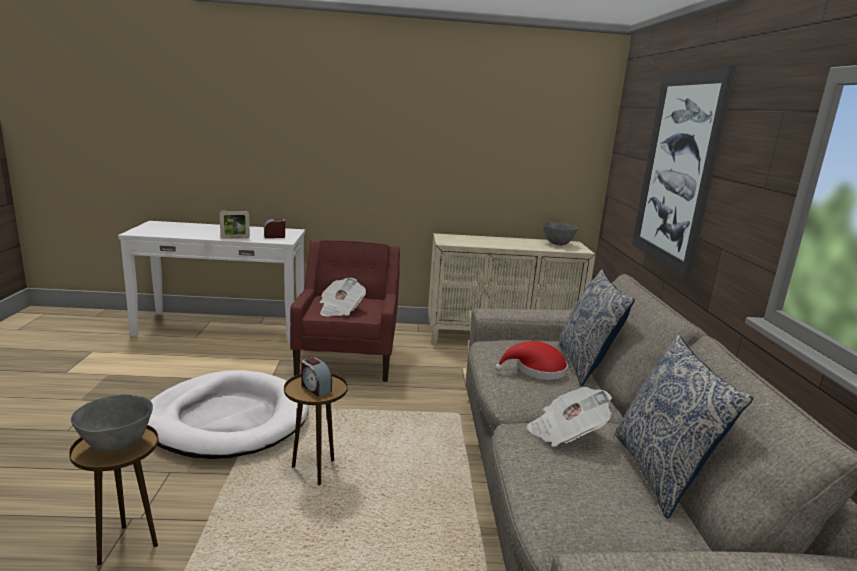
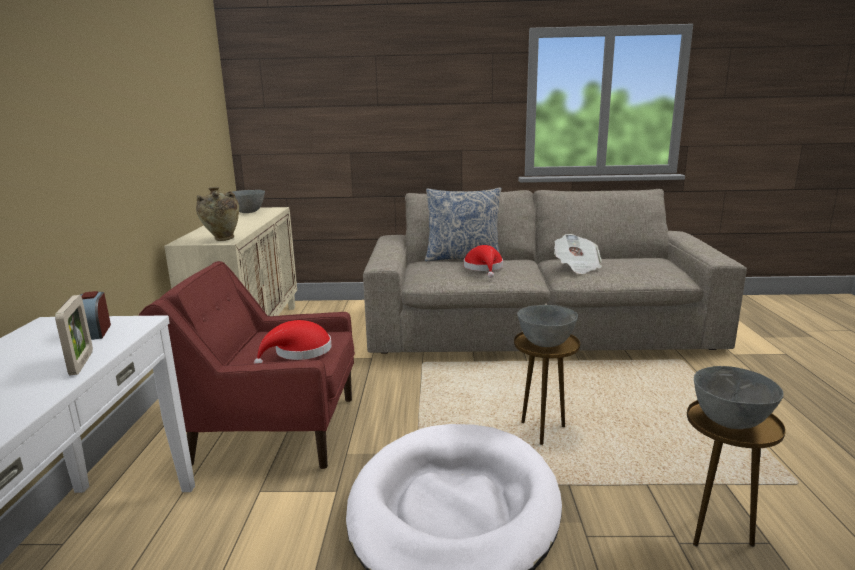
camera: 85 degrees left, 0 degrees up
alarm clock [302,357,332,397] -> grey bowl [517,305,578,347]
newspaper [320,278,366,316] -> red hat [254,320,332,363]
pillow [614,335,753,519] -> none
picture [632,66,736,279] -> none
none -> beige vase [196,187,239,241]

